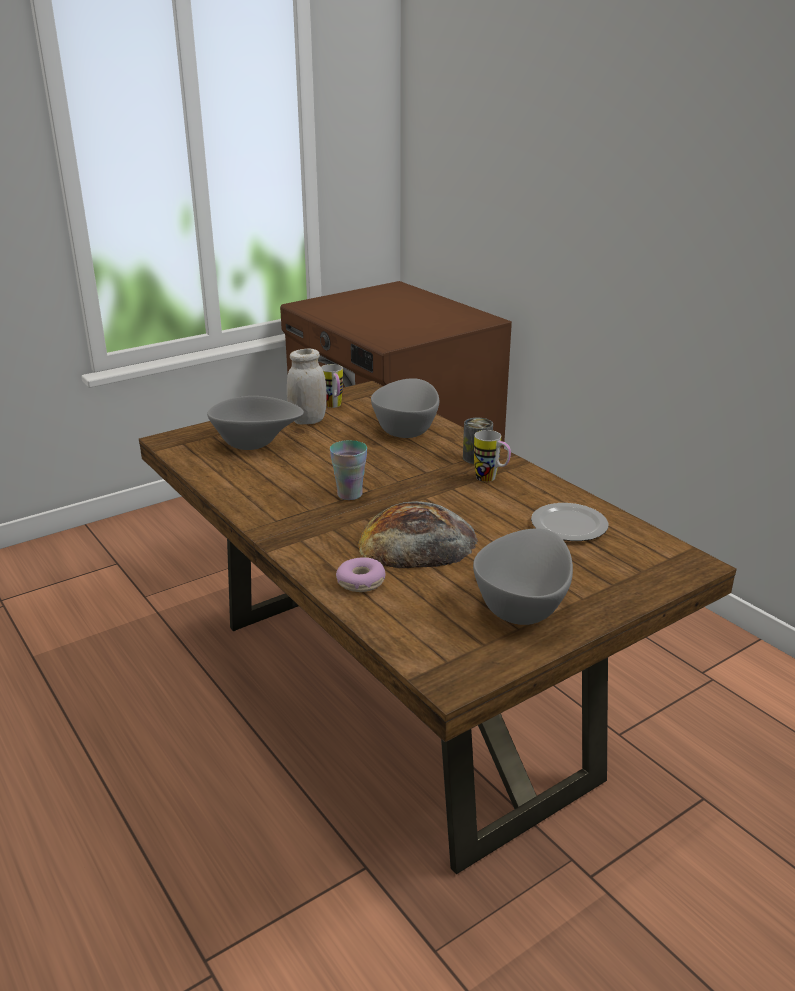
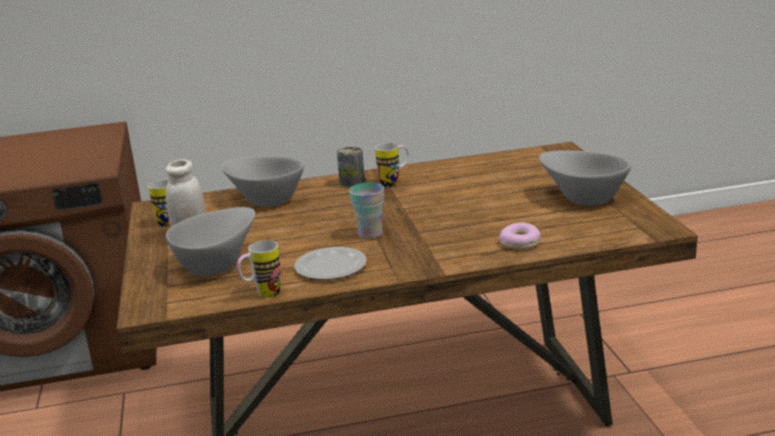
camera: 65 degrees left, 5 degrees down
bread [358,501,478,568] -> none
plate [531,503,609,541] -> plate moved to [294,247,367,280]
none -> mug [237,240,281,298]

